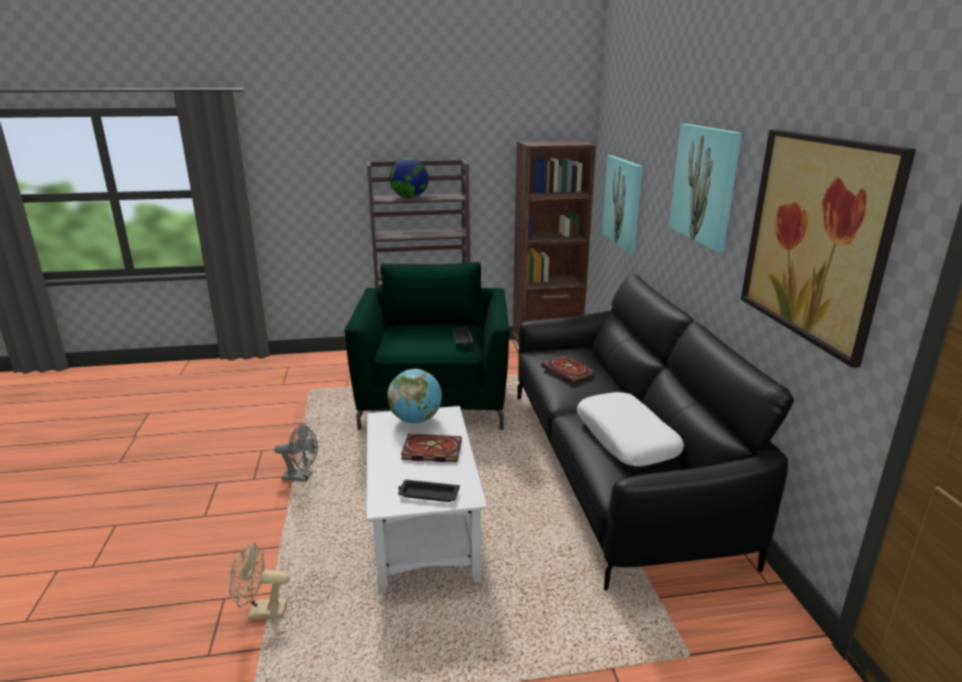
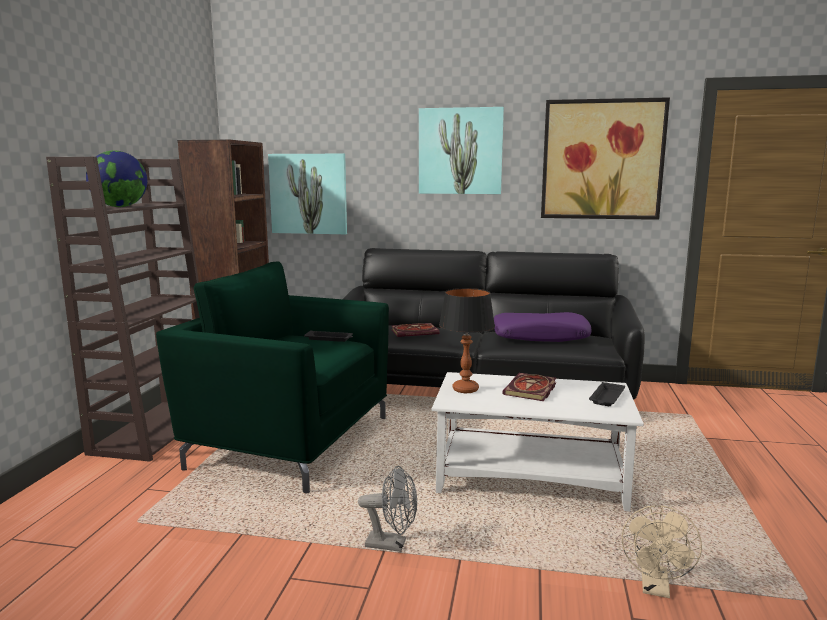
camera: 70 degrees left, 10 degrees down
grey fan [274,424,318,481] -> grey fan turned 75 degrees clockwise [358,466,417,552]
globe [387,369,442,423] -> table lamp [439,288,495,393]
white pillow [577,392,684,467] -> purple pillow [494,312,592,342]

